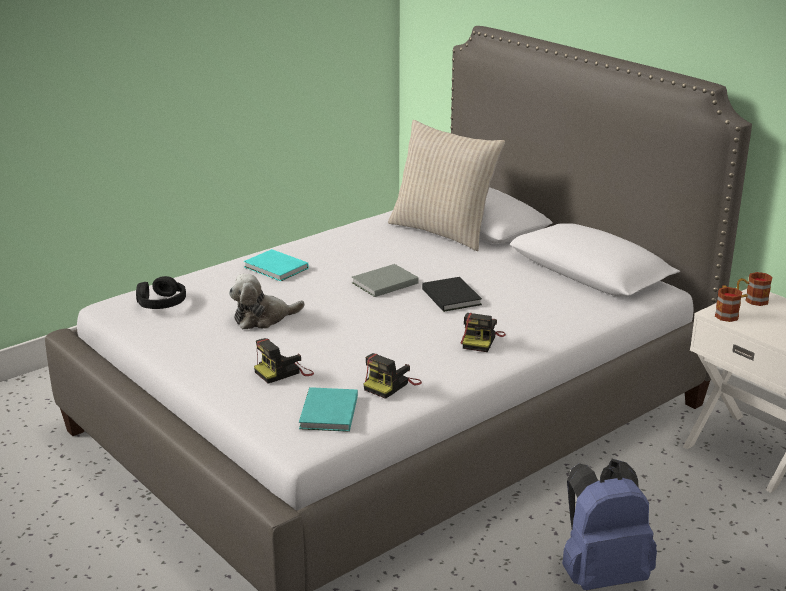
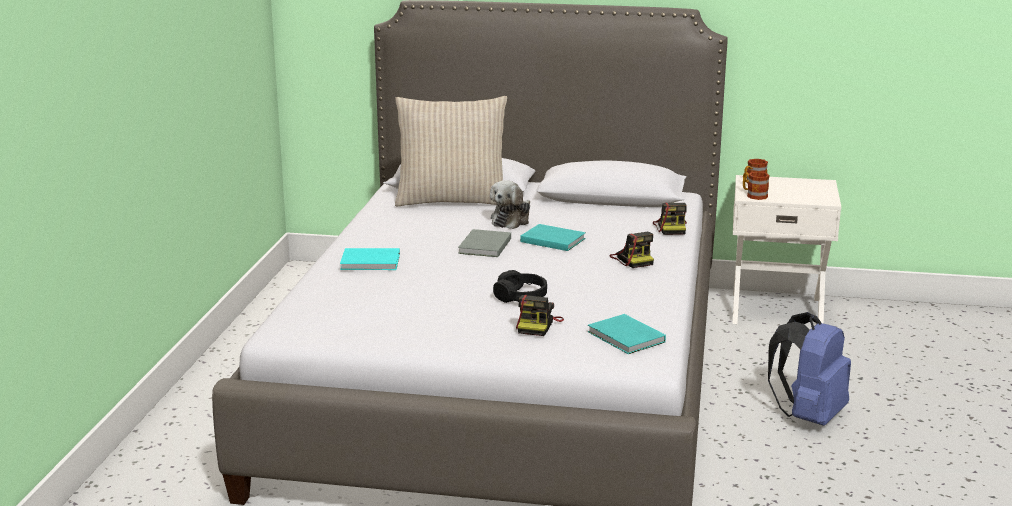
camera: 40 degrees left, 5 degrees down
black headphones [136,276,186,309] -> black headphones moved to [493,270,547,303]
plush toy [229,274,305,329] -> plush toy moved to [490,180,530,229]
camera [364,353,422,399] -> camera moved to [653,202,687,235]
black book [422,277,482,312] -> turquoise book [520,224,586,251]

